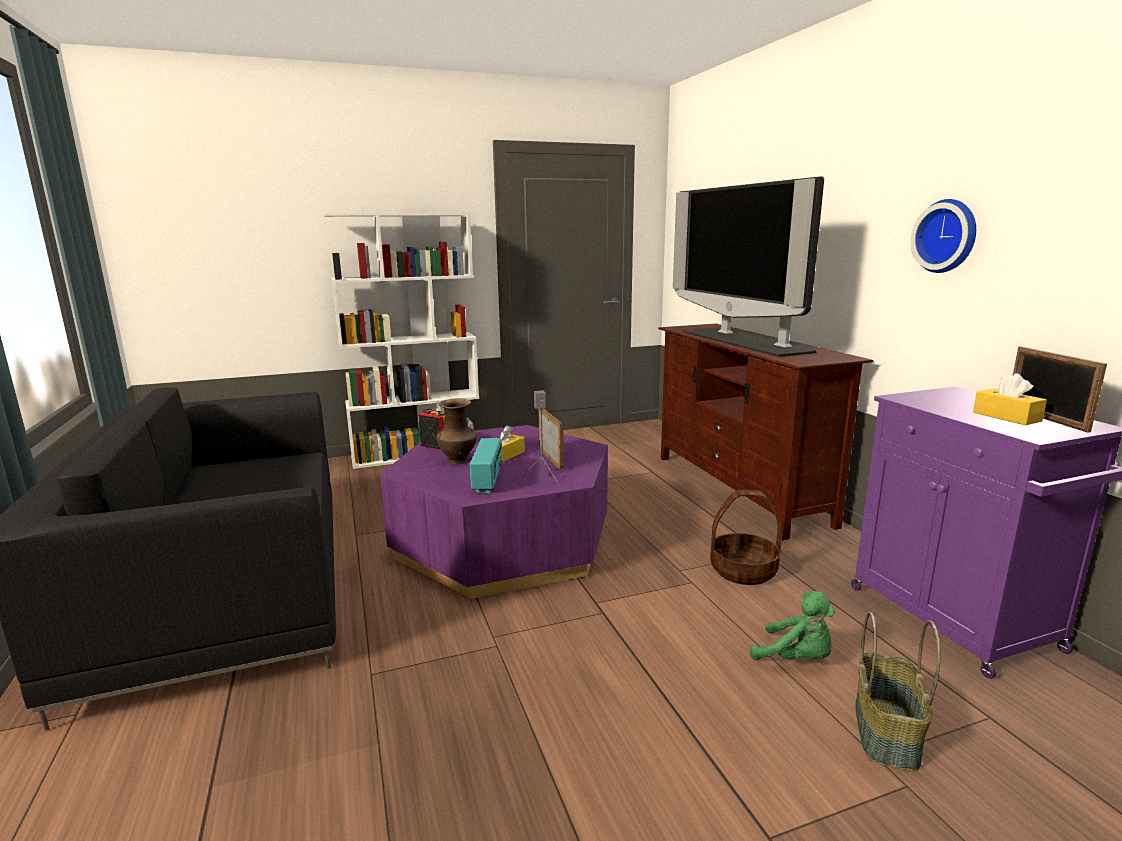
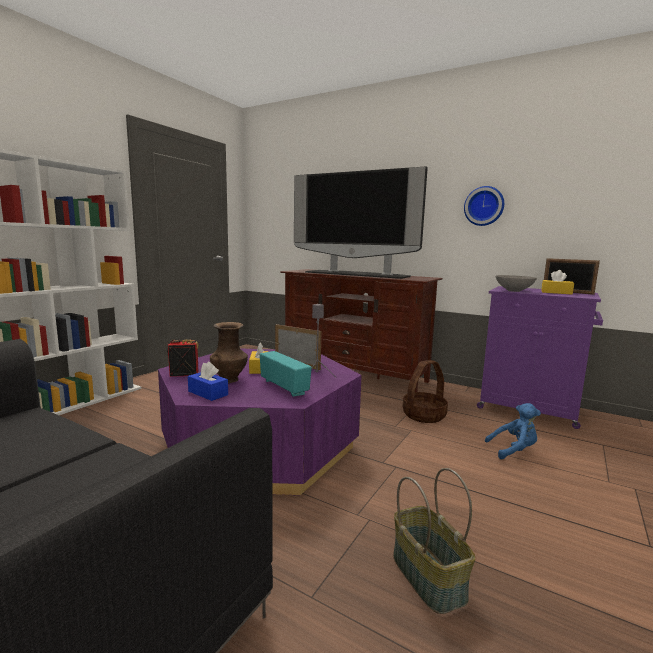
camera: 40 degrees left, 5 degrees down
green plush toy [750,591,835,660] -> blue plush toy [485,403,541,459]
basket [855,612,940,771] -> basket moved to [393,468,475,614]
none -> blue tissue box [188,362,228,401]
none -> grey bowl [496,275,537,292]

